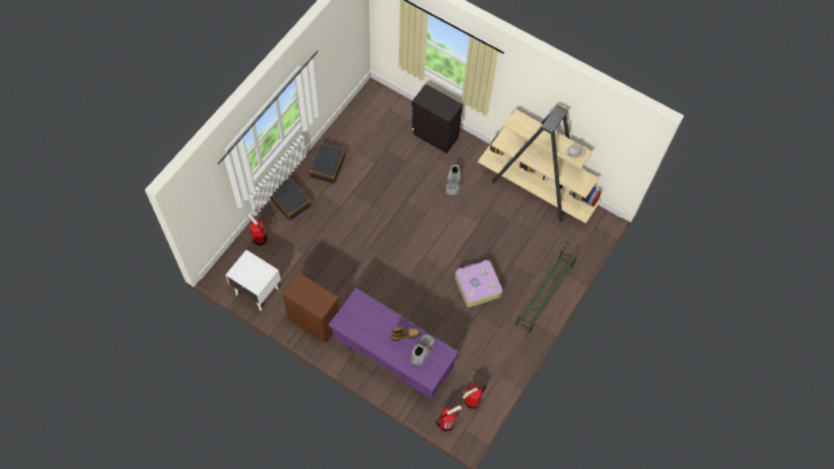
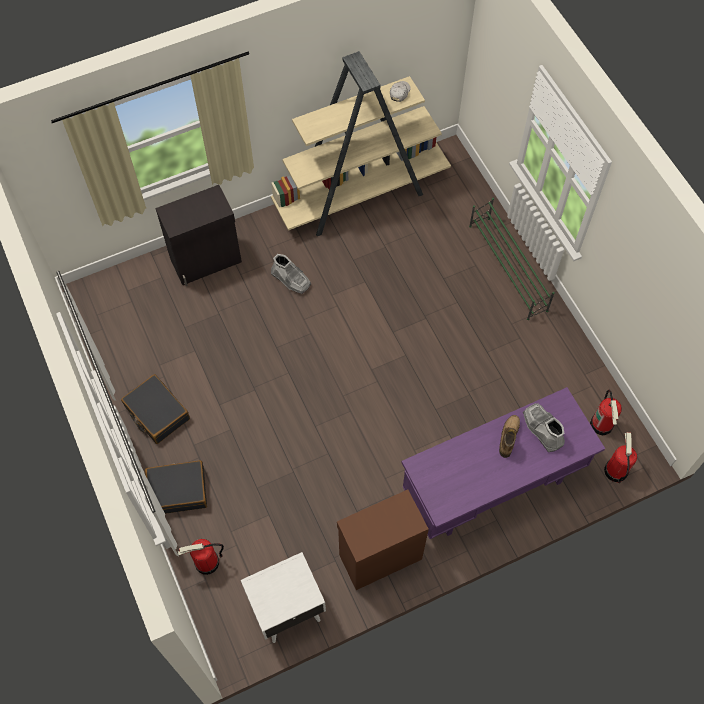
camera: 55 degrees left, 0 degrees up
suitcase [455,260,503,307] -> none

